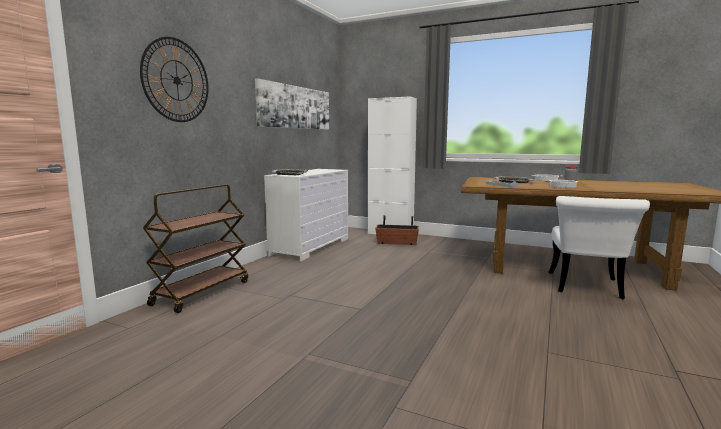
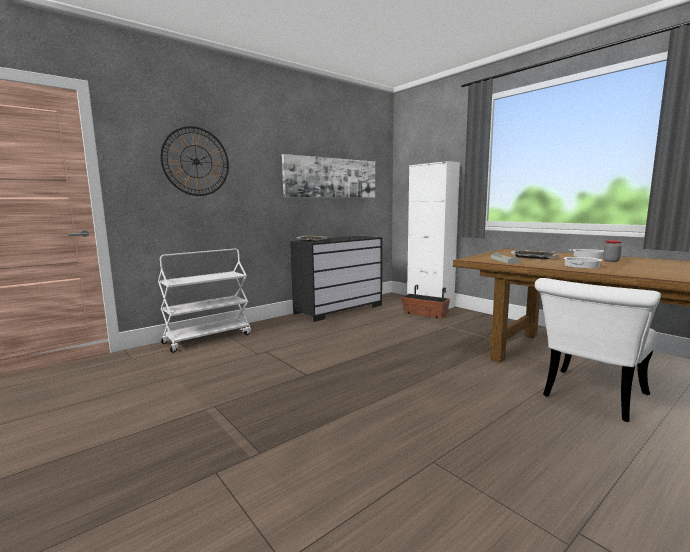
camera: 25 degrees right, 0 degrees up
brown cart [143,184,248,313] -> white cart [158,249,251,353]
white dresser [264,169,348,261] -> black dresser [290,236,383,322]

